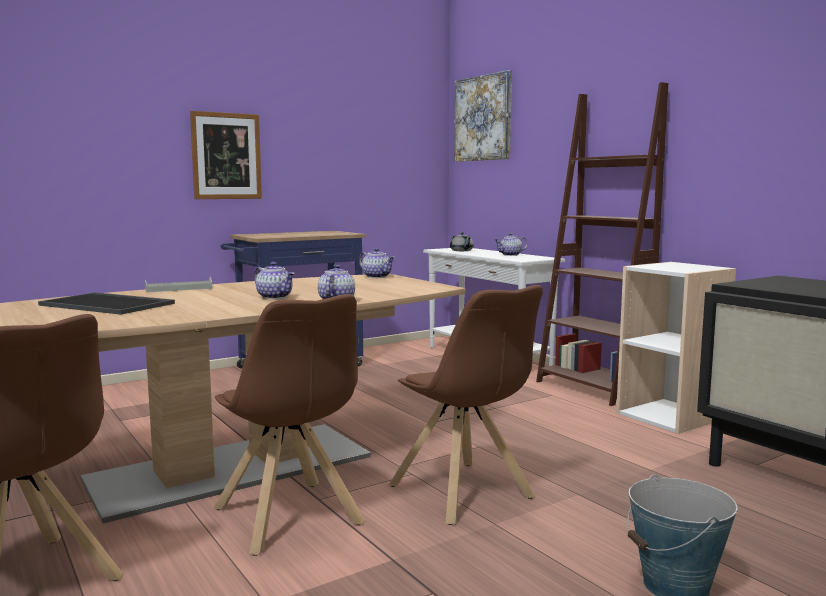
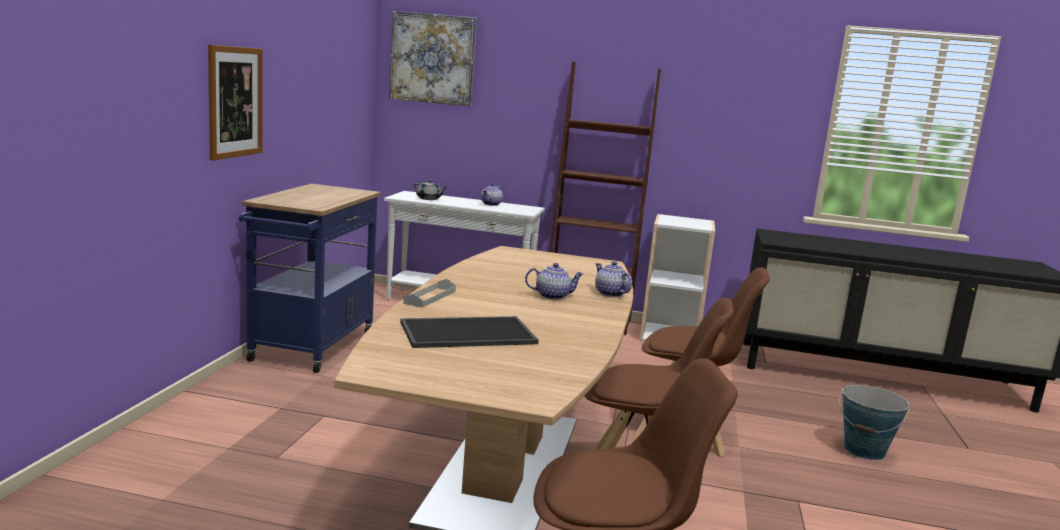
camera: 45 degrees left, 5 degrees up
teapot [359,248,395,278] -> none

